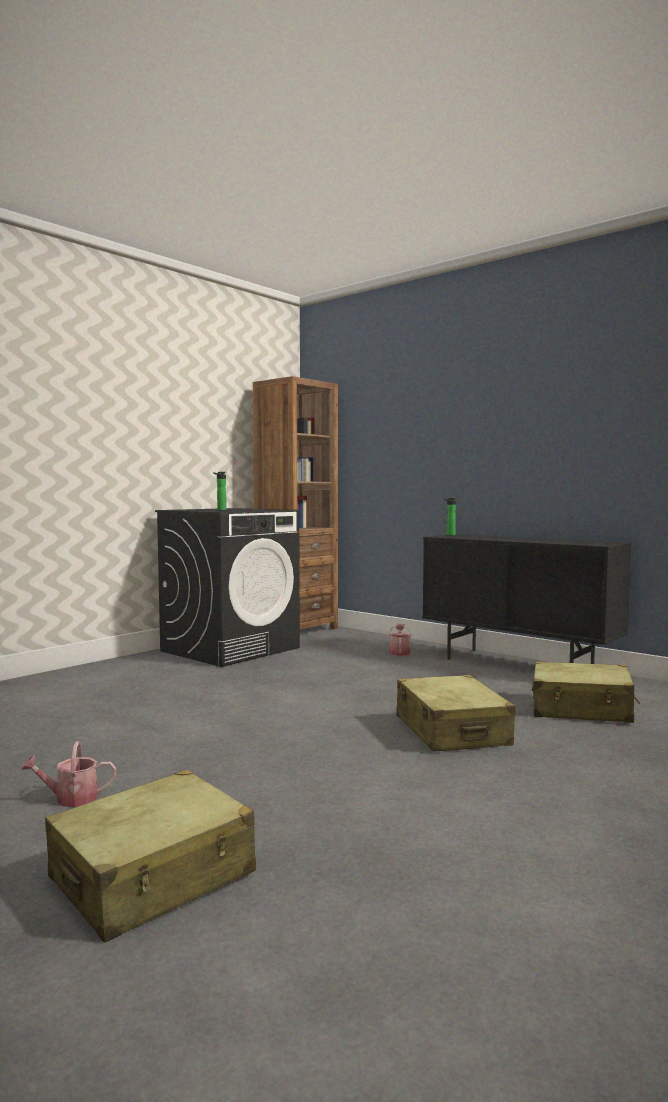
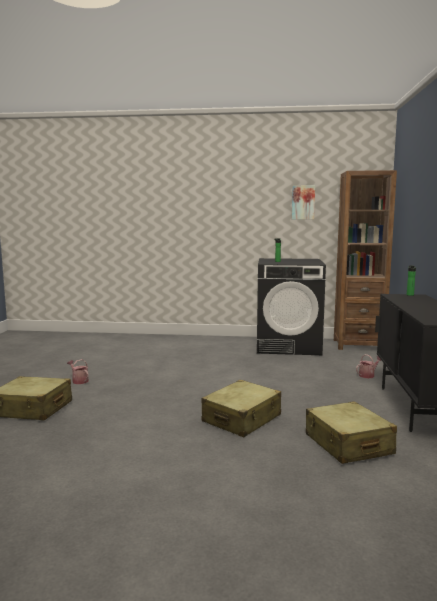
camera: 55 degrees right, 5 degrees up
none -> picture [292,185,315,219]

